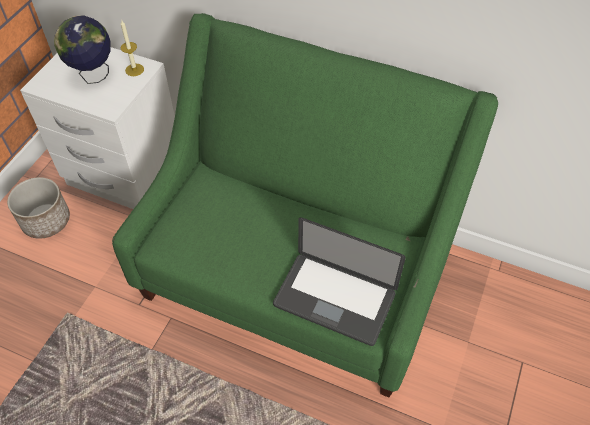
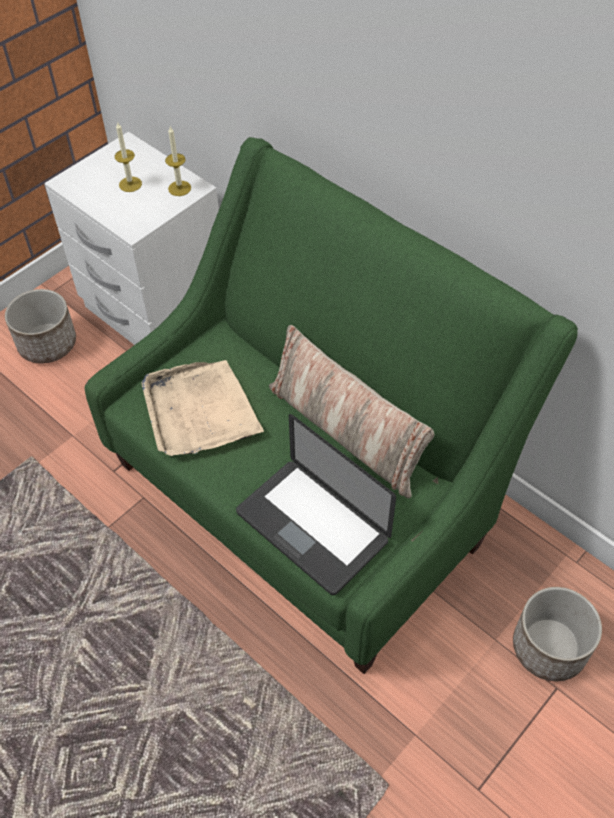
camera: 20 degrees right, 0 degrees up
globe [54,15,111,84] -> candle [115,121,142,192]
none -> beige tray [141,360,264,456]
none -> pillow [269,325,434,498]
none -> planter [513,587,602,681]

